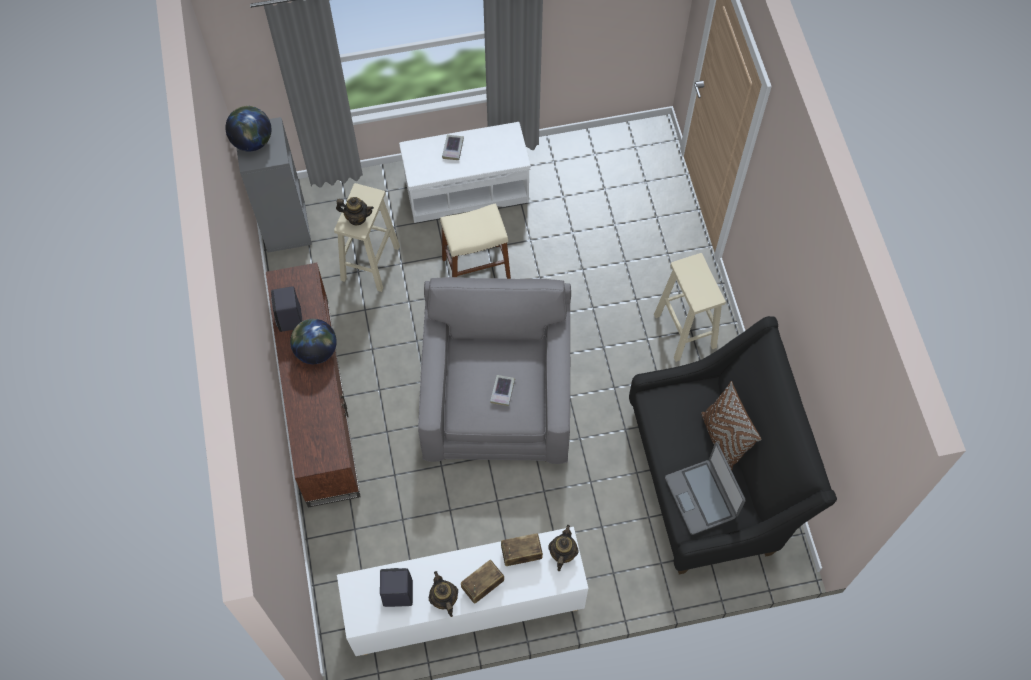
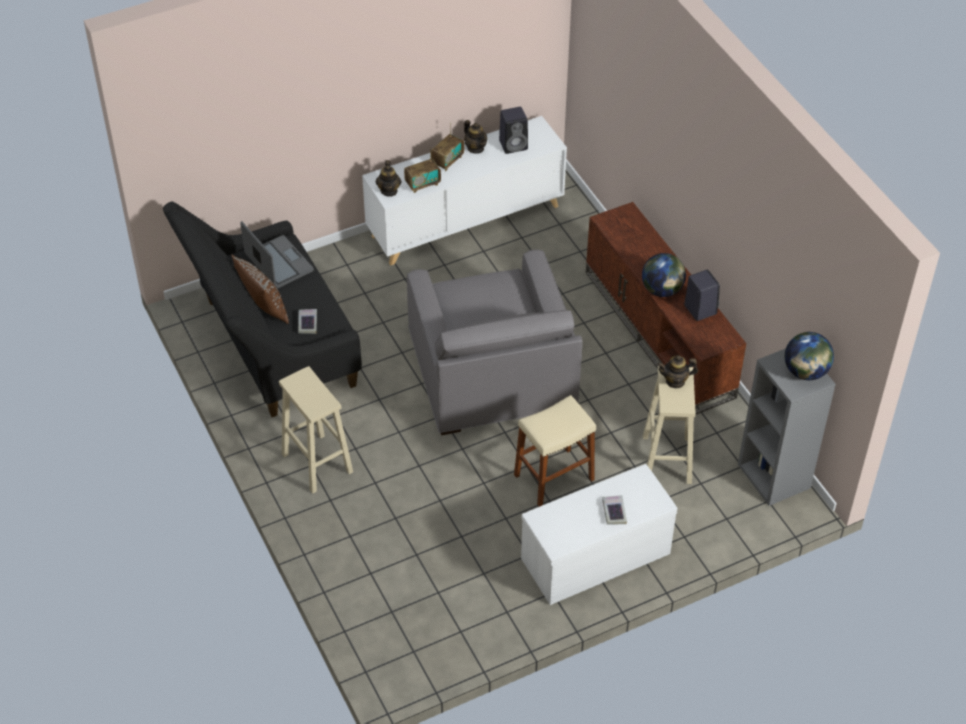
camera: 165 degrees right, 15 degrees down
book [490,375,515,406] -> book moved to [298,309,317,334]

